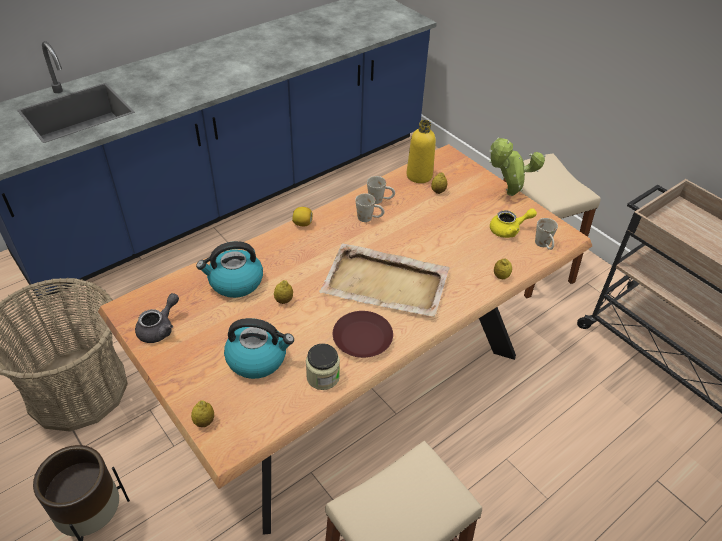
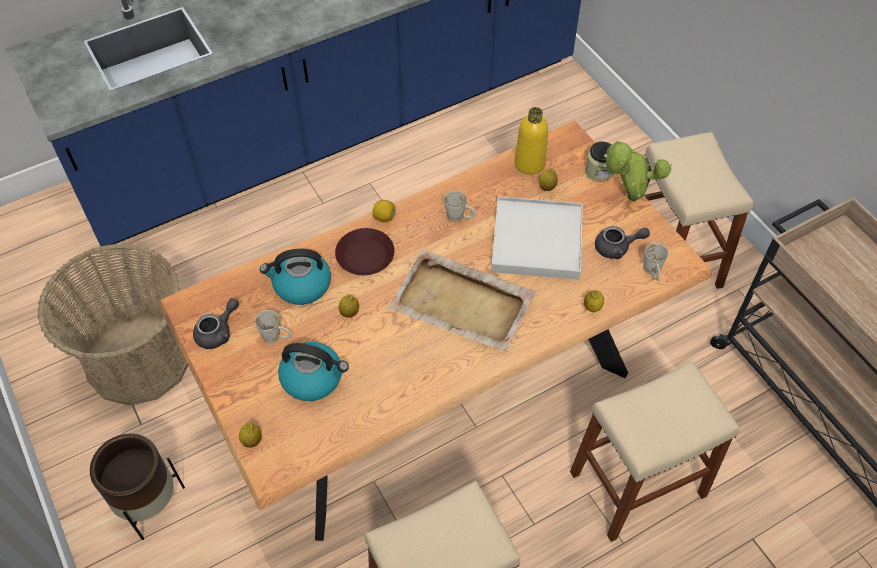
camera: 10 degrees right, 10 degrees up
jar [306,344,340,390] -> jar moved to [585,141,614,182]
brown plate [333,311,393,358] -> brown plate moved to [335,228,394,275]
white mug [367,176,395,204] -> white mug moved to [255,310,292,343]
yellow teapot [490,208,537,238] -> grey teapot [595,226,650,259]
none -> white tray [491,196,583,280]
none -> beige stool [570,361,740,542]

